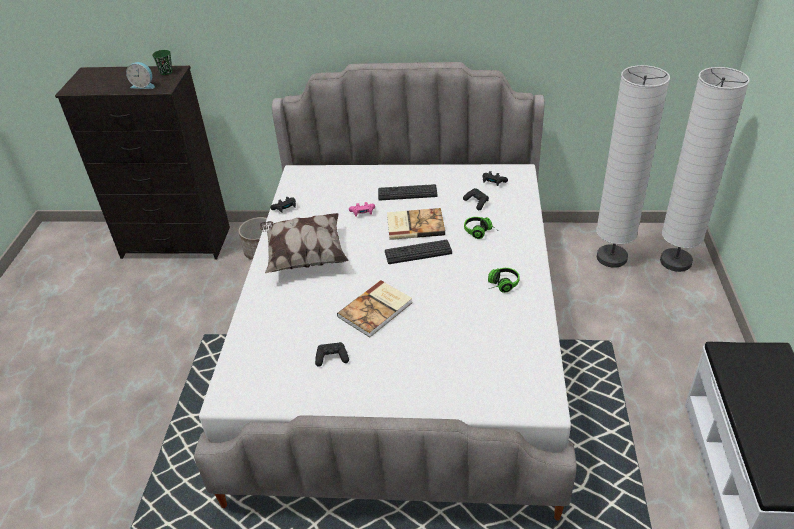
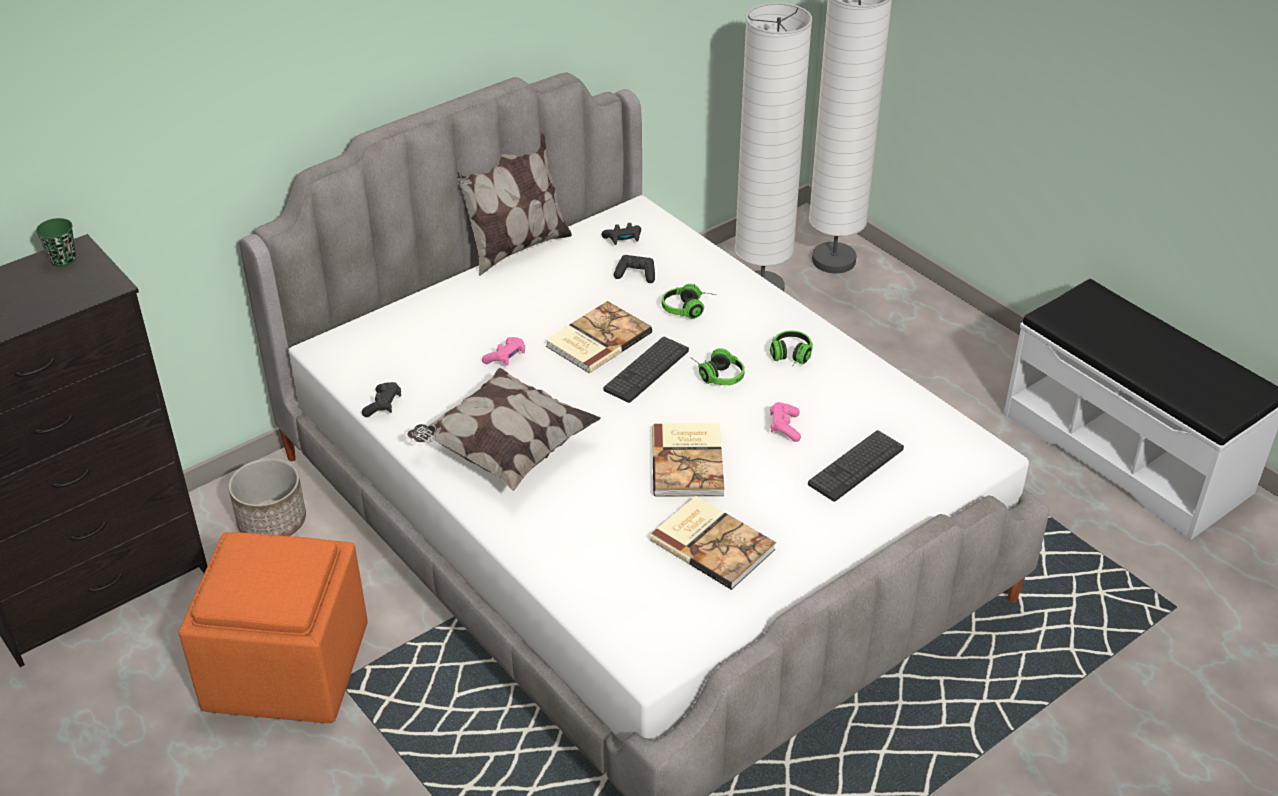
camera: 45 degrees left, 0 degrees up
alarm clock [126,62,155,89] -> none
black game controller [315,342,349,367] -> book [650,496,776,590]
keyboard [378,184,437,201] -> keyboard moved to [808,430,904,502]
none -> orange ottoman [179,532,368,723]
none -> pillow [457,133,572,276]
none -> headphones [690,348,745,385]
none -> pink game controller [770,402,801,442]

